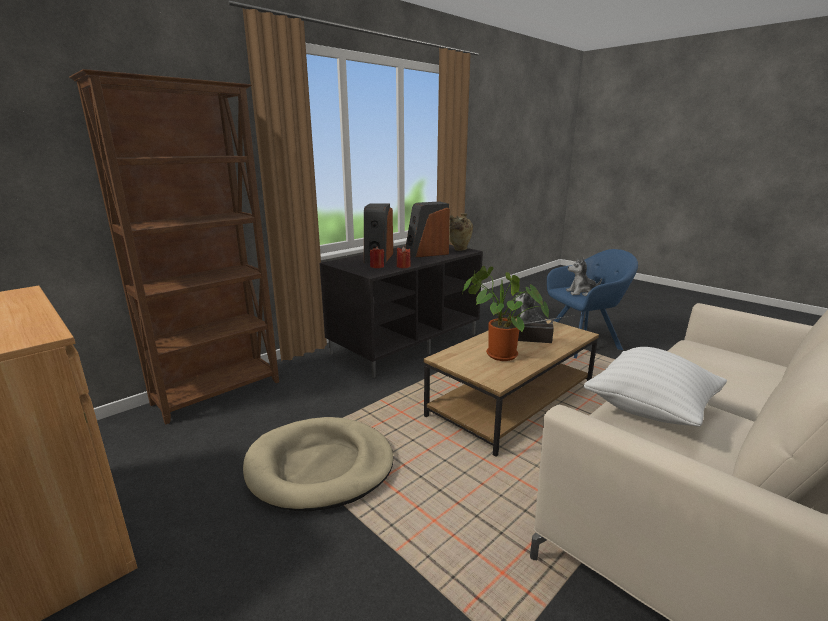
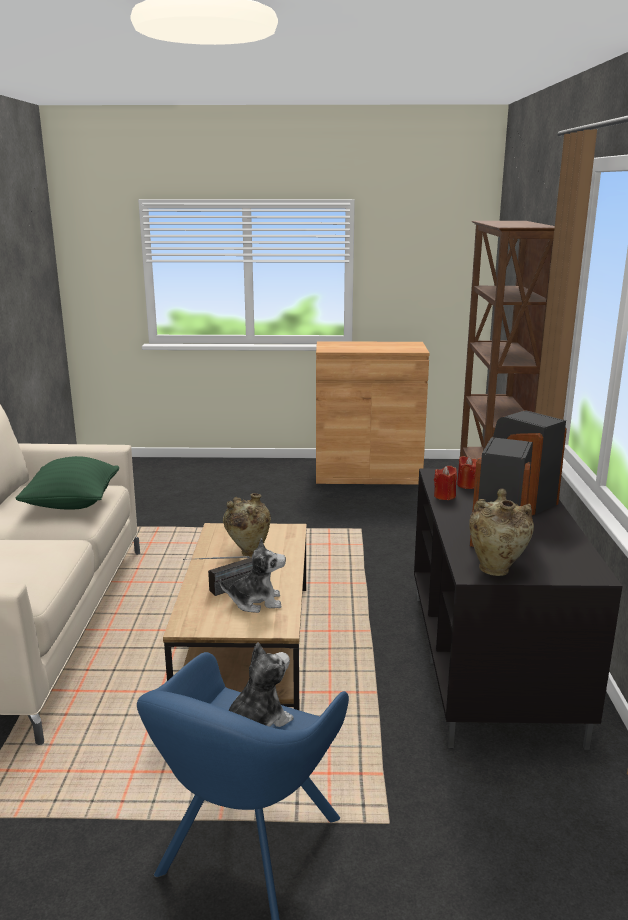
camera: 135 degrees right, 0 degrees up
beige dog bed [243,417,394,511] -> none
potted plant [462,266,549,361] -> beige vase [223,493,271,557]
white pillow [584,347,727,427] -> green pillow [15,456,119,510]

